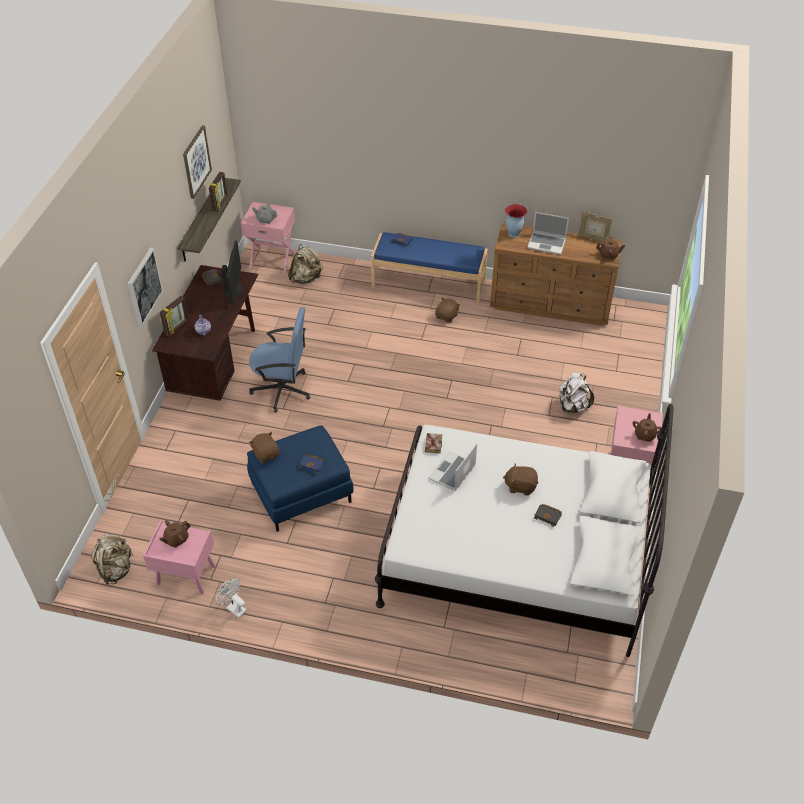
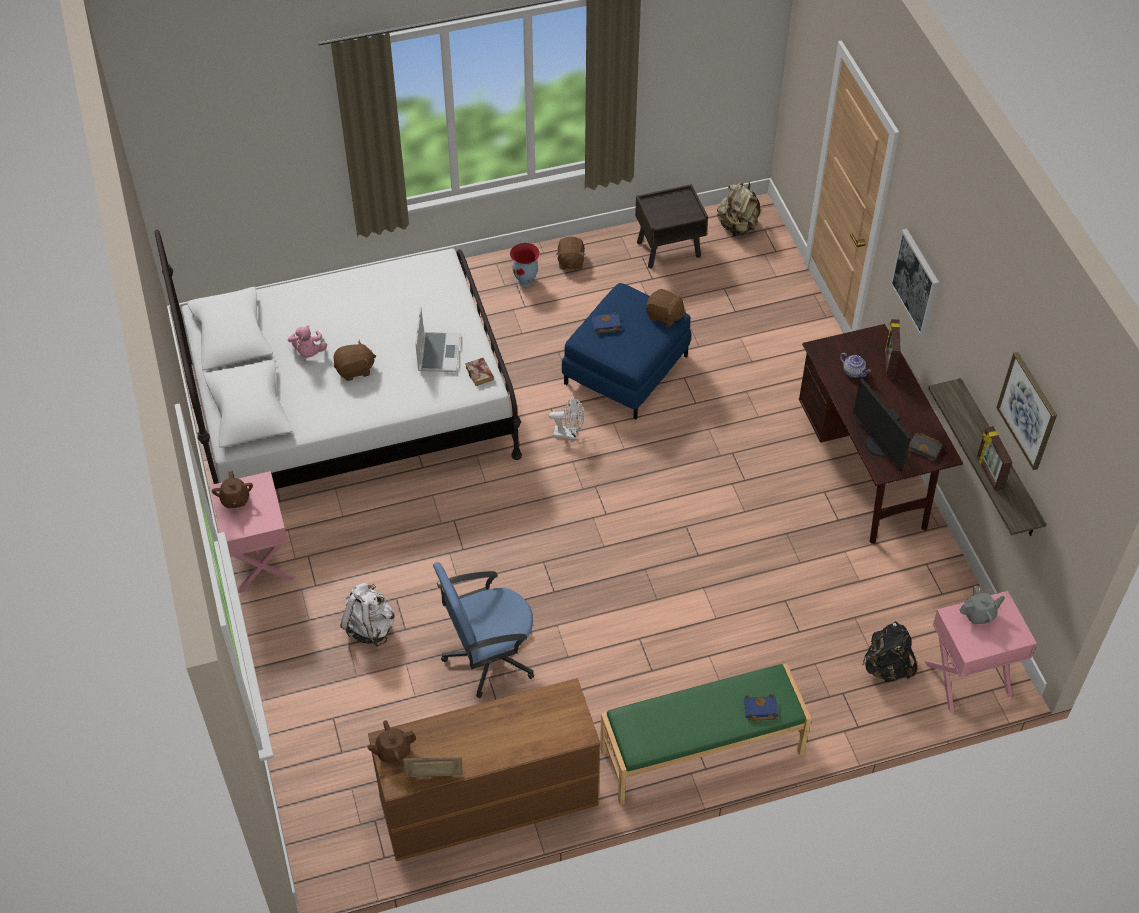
camera: 150 degrees right, 5 degrees up
pink nightstand [143,520,215,594] -> brown nightstand [635,184,708,268]
brown teapot [159,520,190,548] -> none
white fan [216,578,247,618] -> white fan moved to [549,396,584,439]
blue office chair [249,307,310,412] -> blue office chair moved to [433,562,534,698]
beige backpack [288,244,323,284] -> black backpack [863,621,918,682]
blue bench [371,232,488,304] -> green bench [600,664,811,805]
brown plush toy [435,298,460,323] -> brown plush toy moved to [556,237,586,270]
vase [505,204,527,238] -> vase moved to [510,243,540,287]
laptop [527,212,569,255] -> none
black book [534,504,562,527] -> pink plush toy [288,325,327,358]

